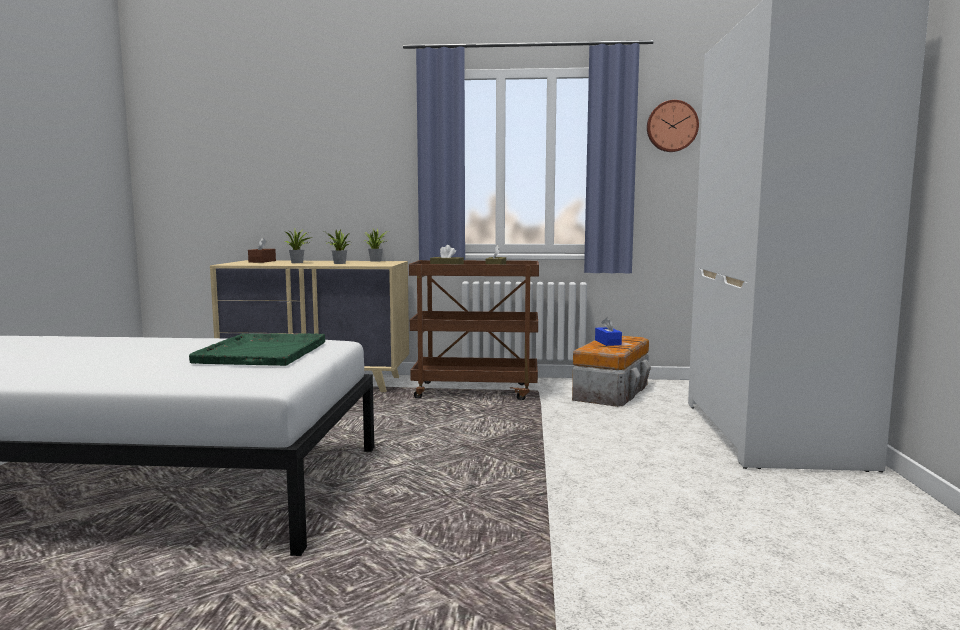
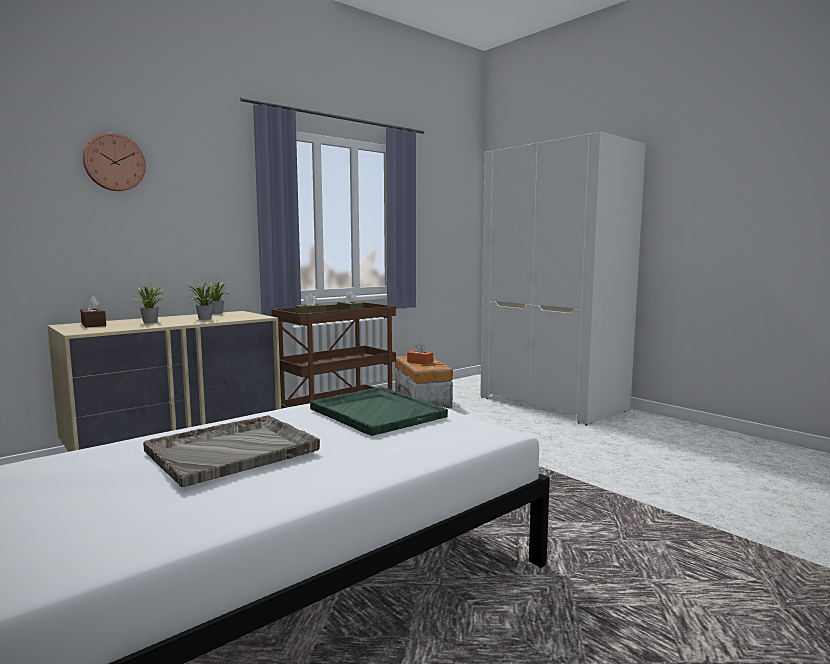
camera: 45 degrees left, 0 degrees up
blue tissue box [595,317,622,346] -> orange tissue box [407,343,433,365]
wall clock [647,100,699,152] -> wall clock moved to [83,133,146,191]
none -> grey tray [143,415,320,487]

